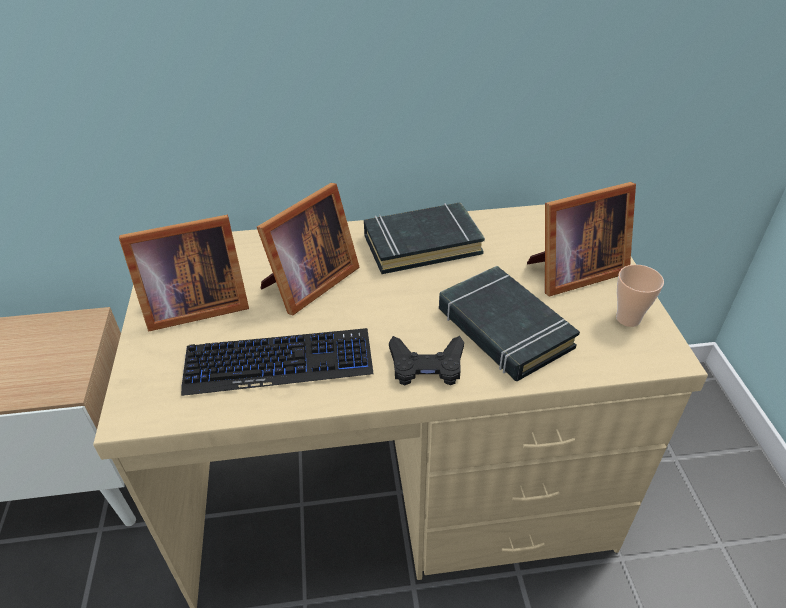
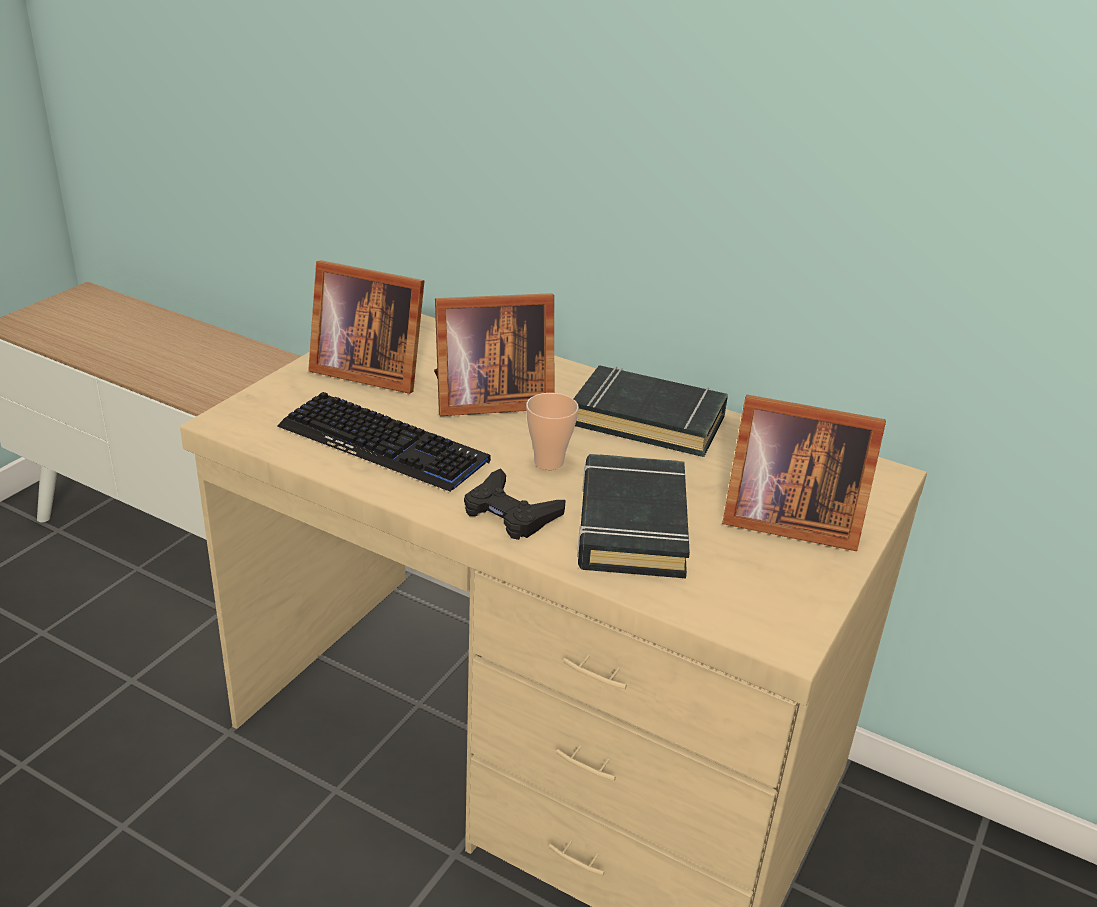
camera: 35 degrees right, 10 degrees down
cup [616,264,664,327] -> cup moved to [526,393,579,470]

